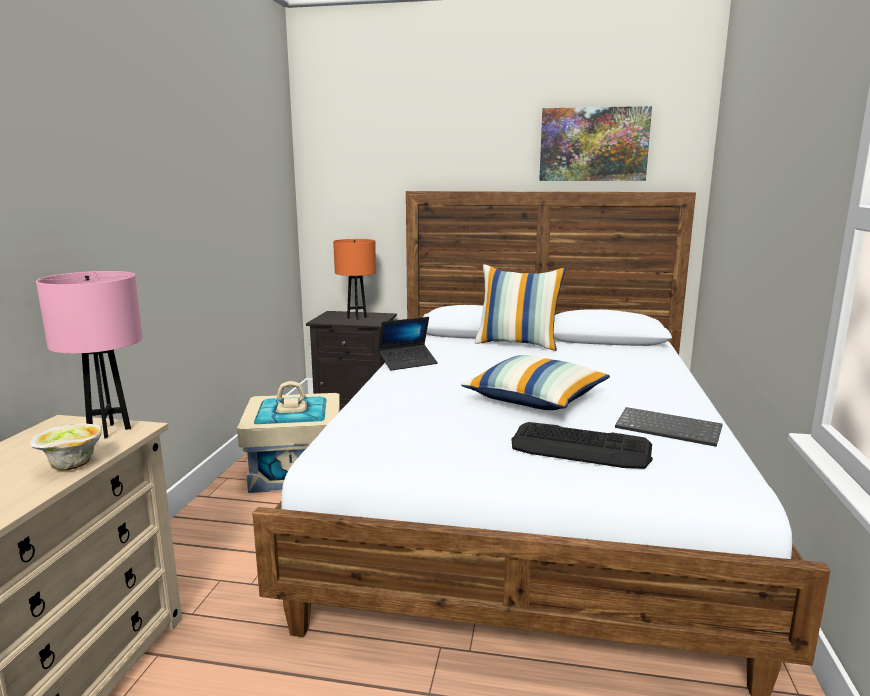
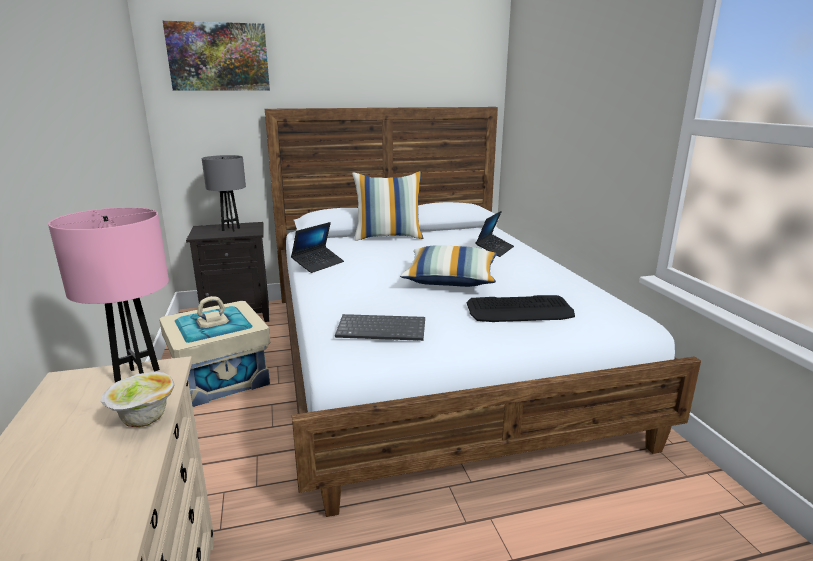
camera: 25 degrees left, 5 degrees up
orange table lamp [333,239,376,320] -> grey table lamp [201,155,246,232]
picture [539,106,652,181] -> picture moved to [163,21,270,91]
keyboard [615,407,722,447] -> keyboard moved to [335,314,425,341]
none -> laptop [475,211,514,257]

